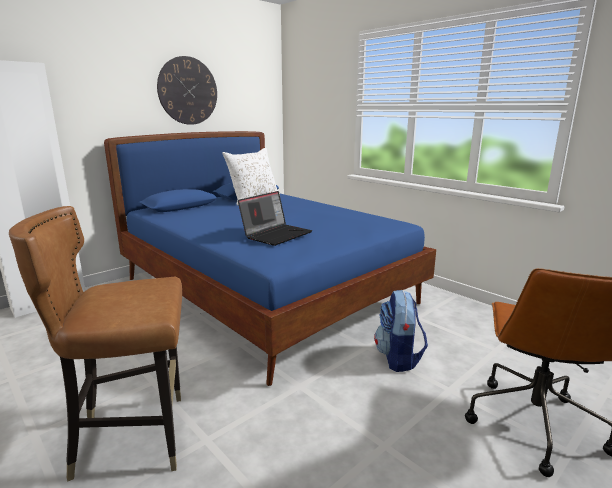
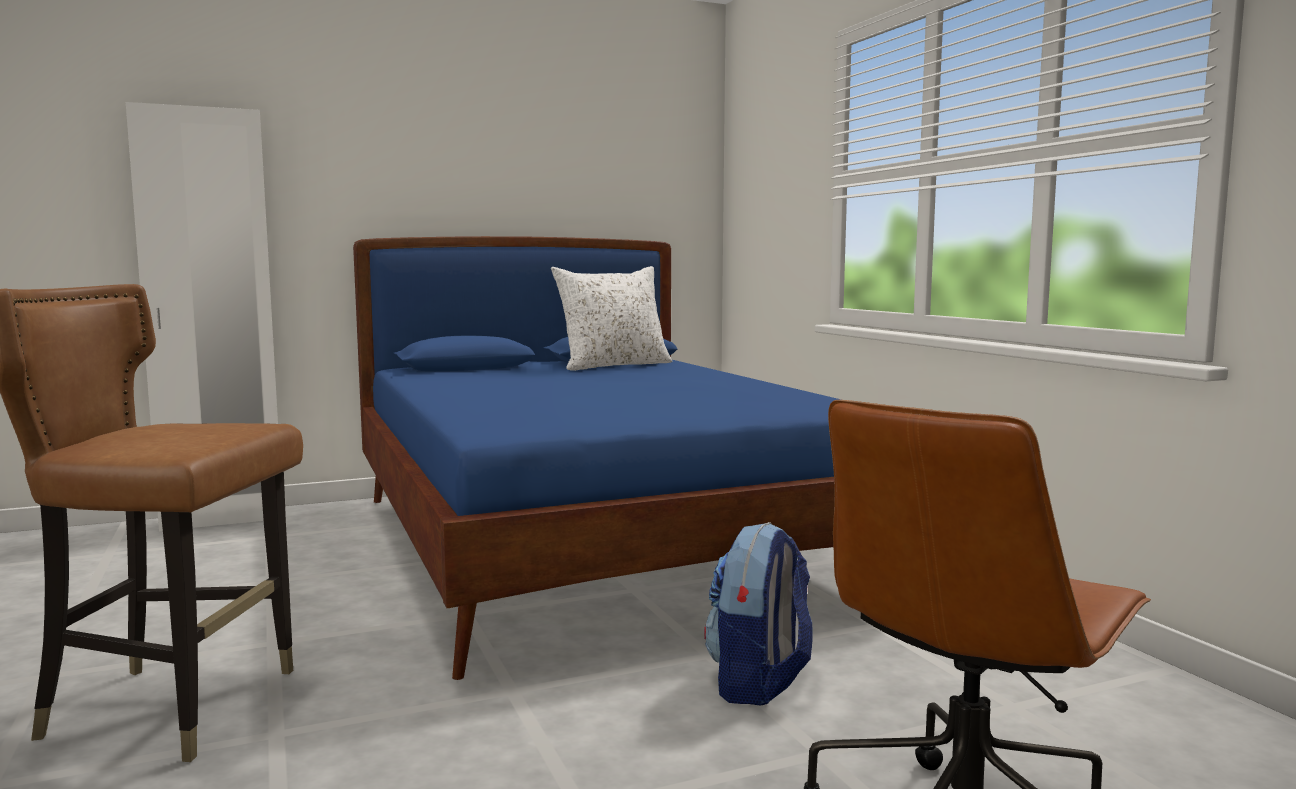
camera: 20 degrees right, 10 degrees down
wall clock [157,56,217,125] -> none
laptop [238,191,312,246] -> none

